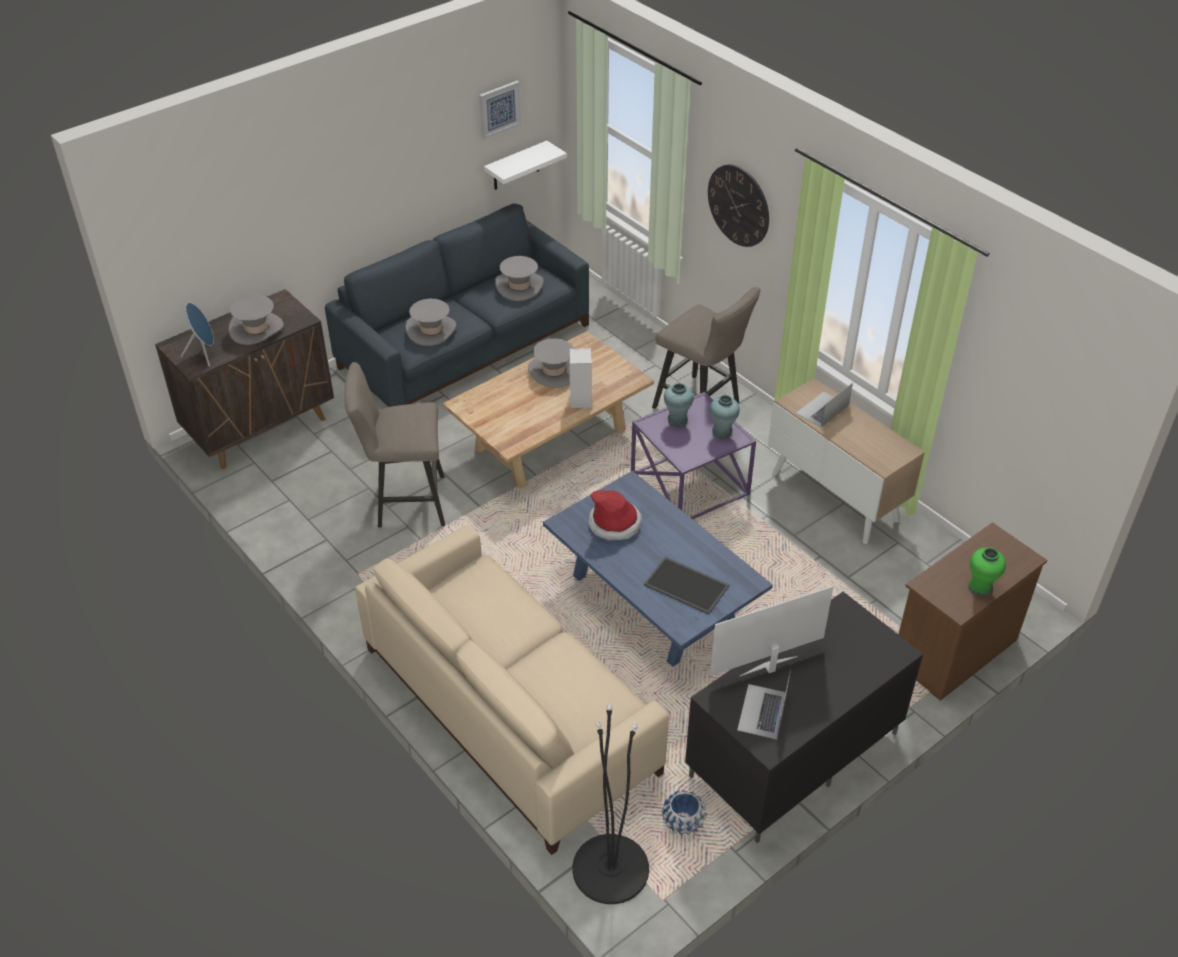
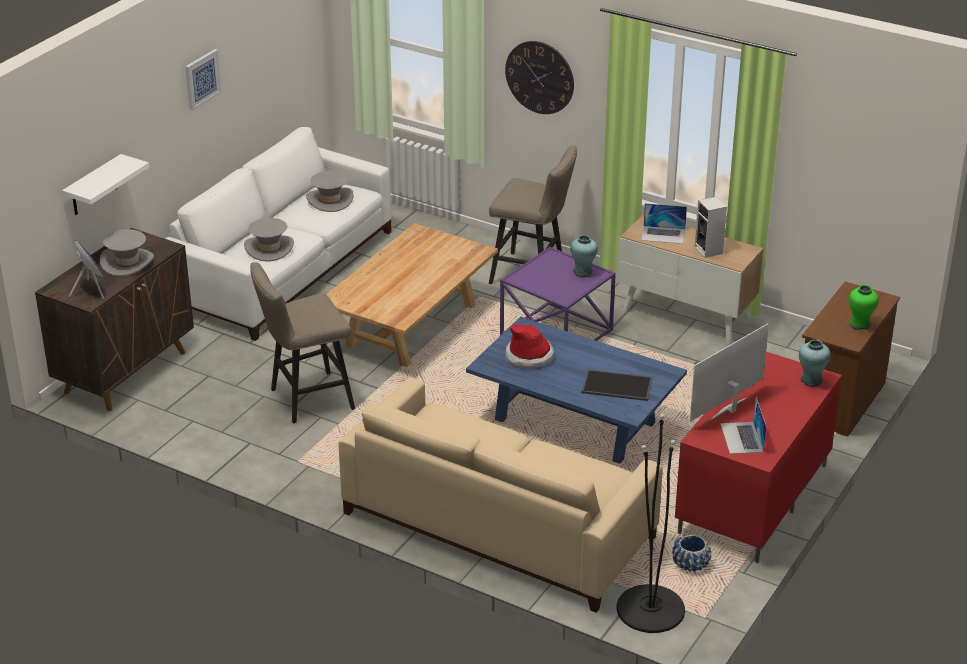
camera: 20 degrees left, 10 degrees down
blue sofa [325,203,589,407] -> white sofa [165,127,392,341]
picture [479,81,521,139] -> picture moved to [185,49,222,111]
white shelf [484,141,567,190] -> white shelf moved to [62,154,149,215]
grey hat [528,338,574,388] -> none
speaker [569,348,592,408] -> speaker moved to [694,196,727,258]
turquoise vase [664,383,694,427] -> turquoise vase moved to [799,340,830,387]
black tv stand [685,592,923,843] -> red tv stand [675,352,842,563]
laptop [796,383,853,427] -> laptop turned 105 degrees counterclockwise [641,203,687,244]

